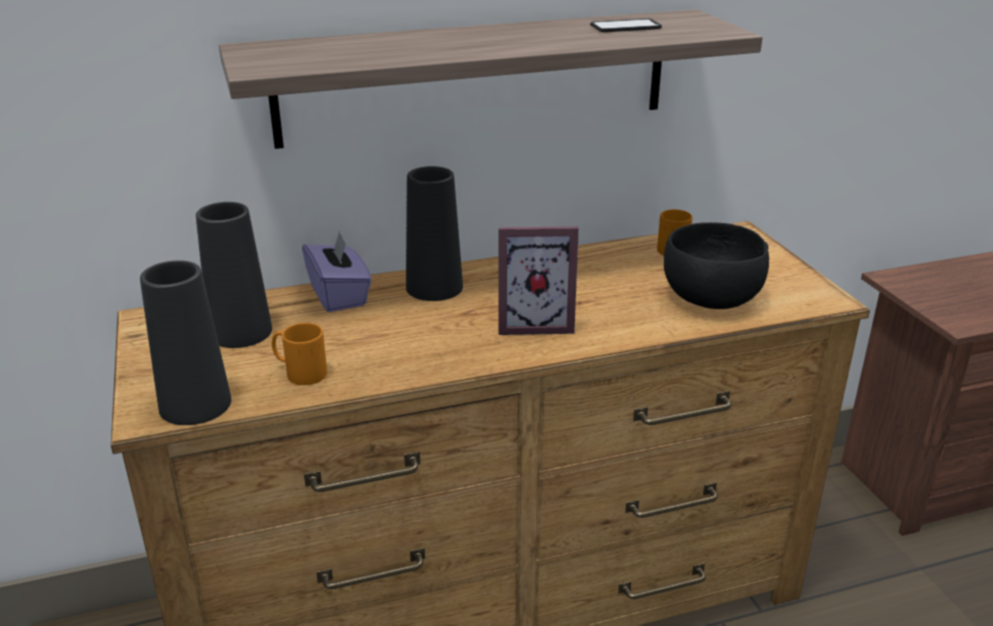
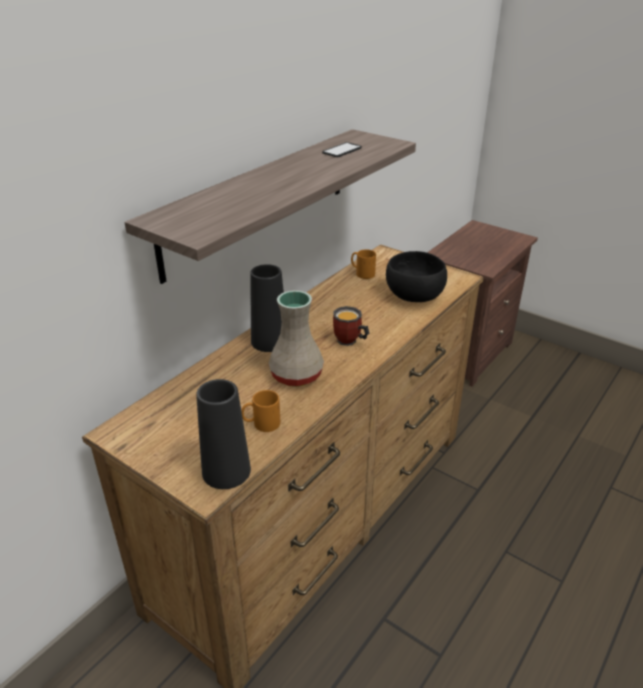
camera: 35 degrees left, 5 degrees up
black vase [196,202,272,348] -> none
purple tissue box [302,230,372,312] -> none
picture frame [499,226,579,335] -> mug [333,306,369,346]
none -> beige vase [268,290,324,387]

